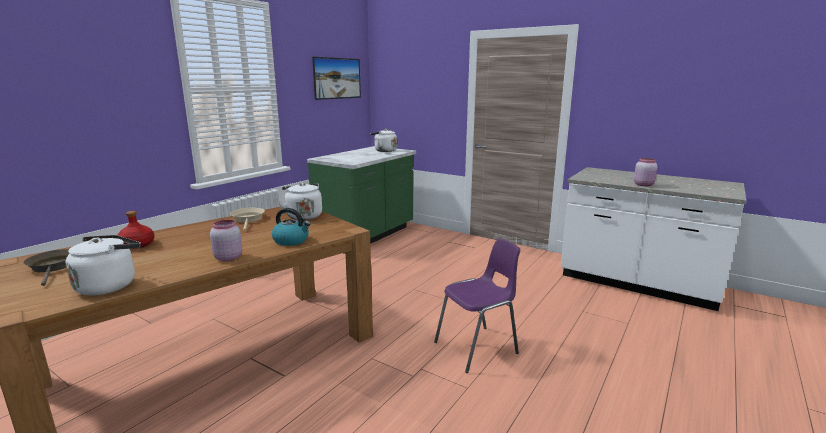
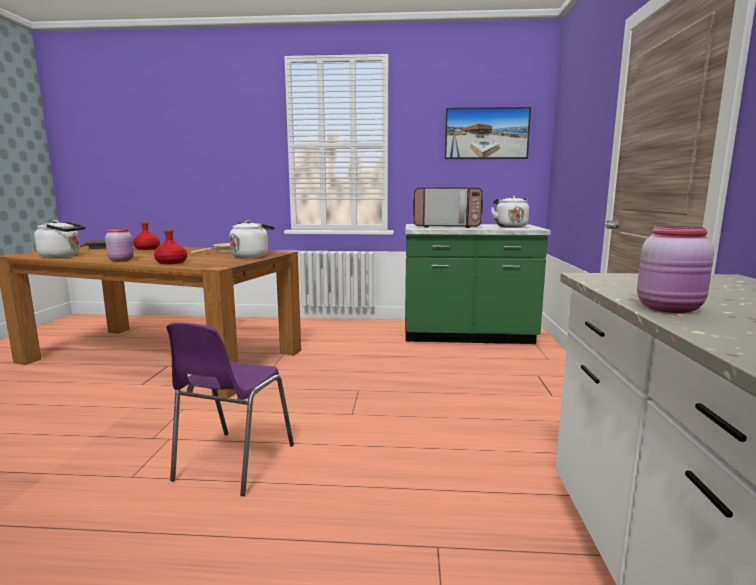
camera: 60 degrees right, 5 degrees down
kettle [272,208,311,246] -> red bottle [154,230,187,264]
purple chair [434,238,520,373] -> purple chair turned 75 degrees clockwise [166,323,294,496]
none -> microwave [413,188,483,228]

